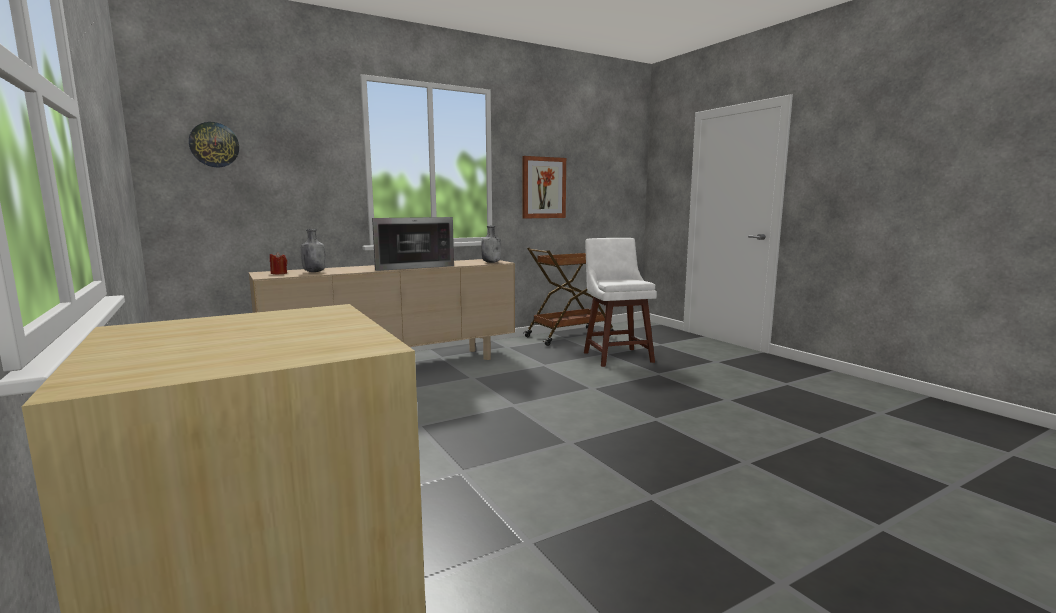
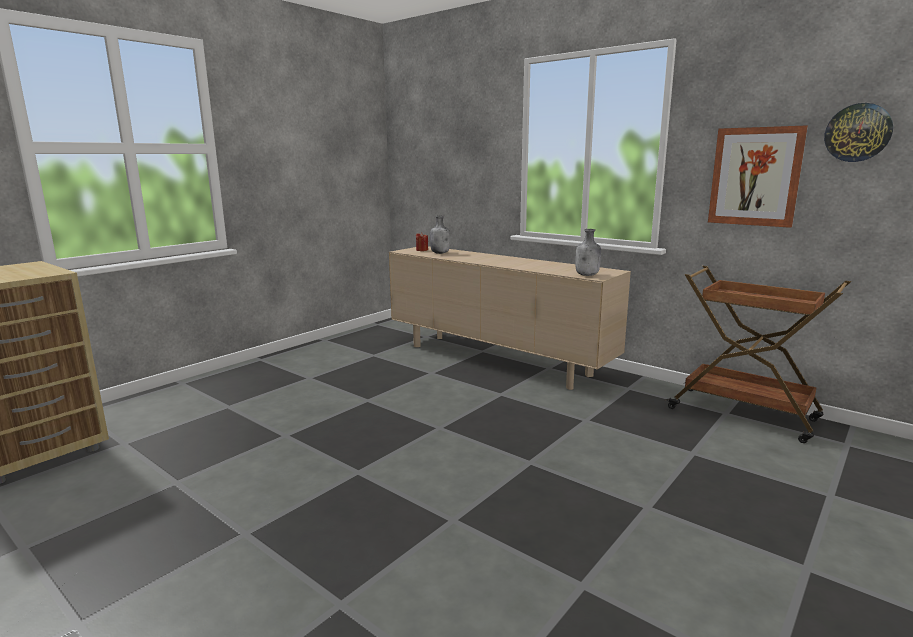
camera: 70 degrees right, 5 degrees up
wall clock [189,122,239,167] -> wall clock moved to [824,103,893,162]
microwave [372,217,454,271] -> none
white chair [584,238,657,367] -> none

